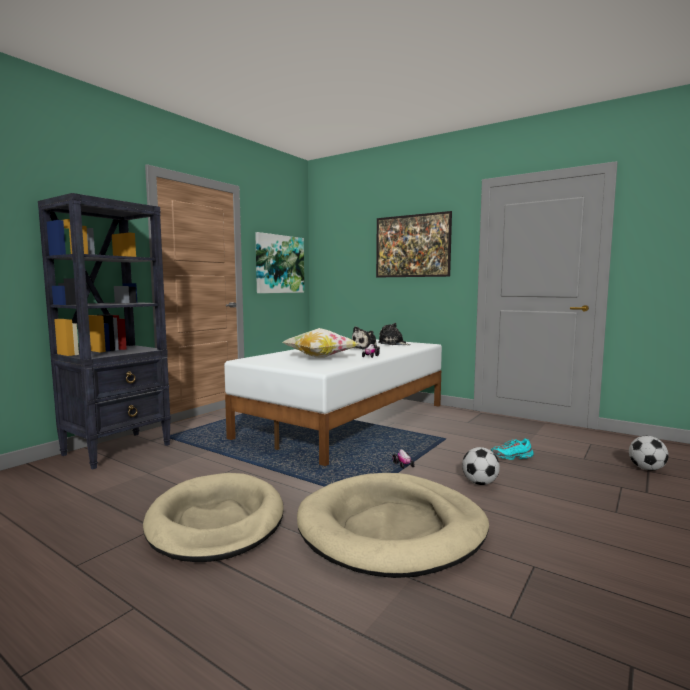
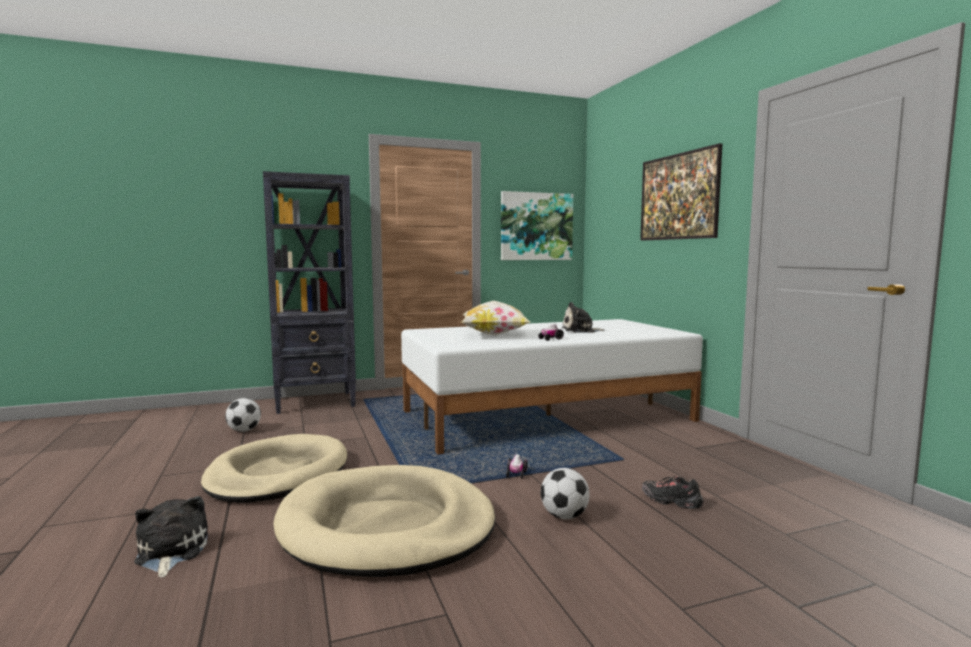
camera: 35 degrees right, 0 degrees up
plush toy [379,323,411,345] -> plush toy moved to [134,496,208,577]
turquoise shoe [491,439,534,460] -> black shoe [642,476,703,509]
football [629,436,669,471] -> football moved to [225,398,261,432]

